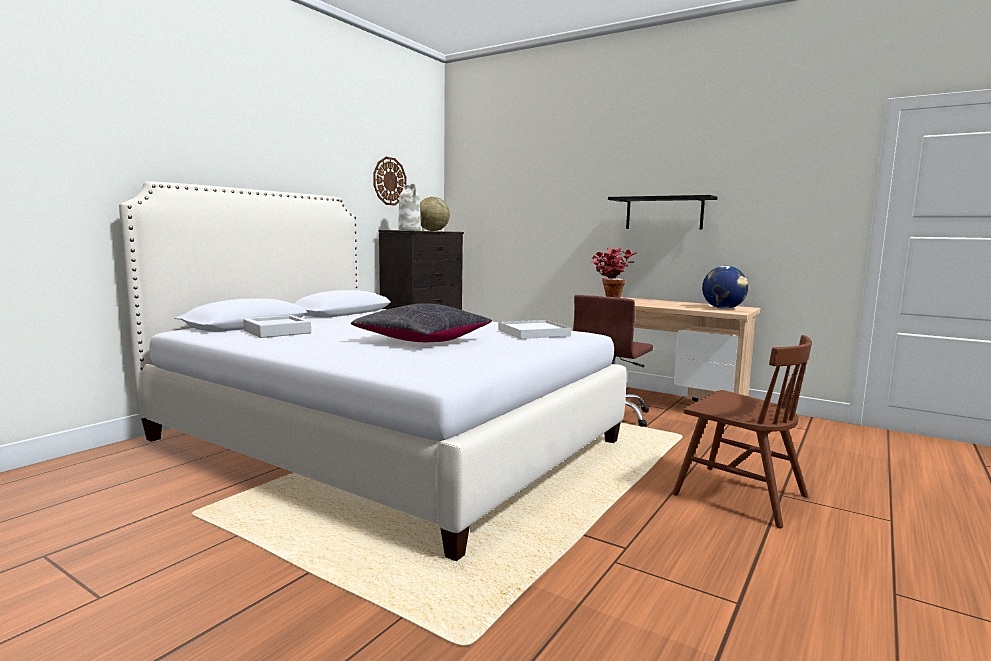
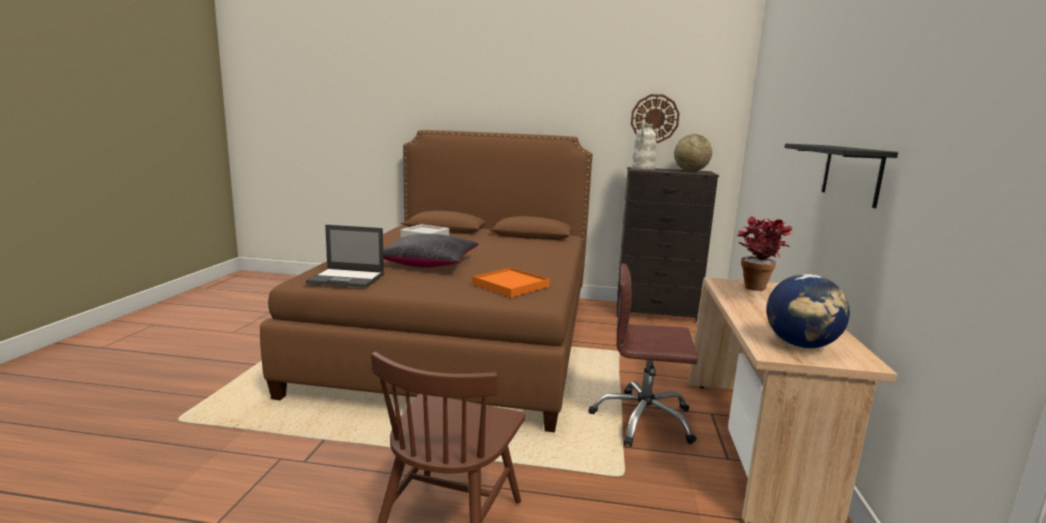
camera: 65 degrees right, 5 degrees up
white bed [119,181,627,561] -> brown bed [260,130,592,433]
white tray [498,320,571,339] -> orange tray [472,268,550,298]
none -> laptop [306,225,384,288]

